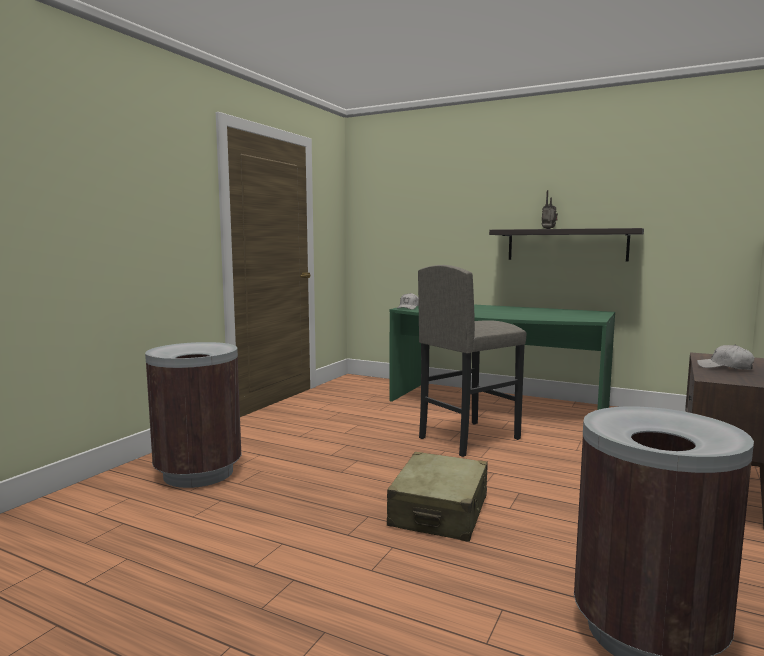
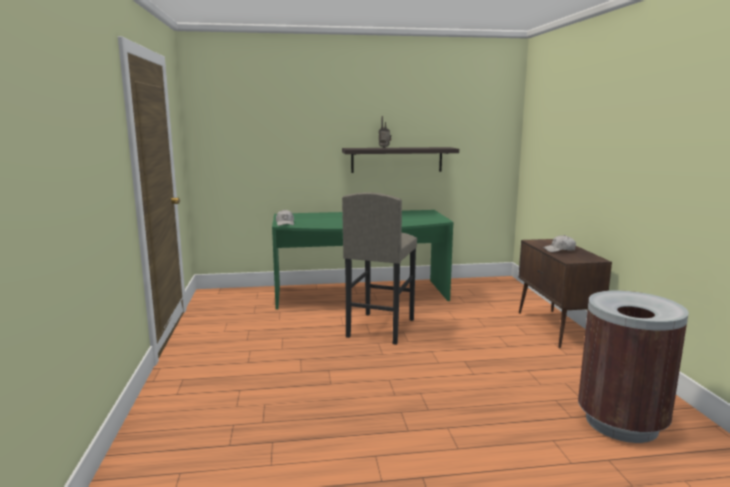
camera: 35 degrees left, 5 degrees up
brown trash can [145,342,242,488] -> none
beige suitcase [387,452,488,542] -> none

